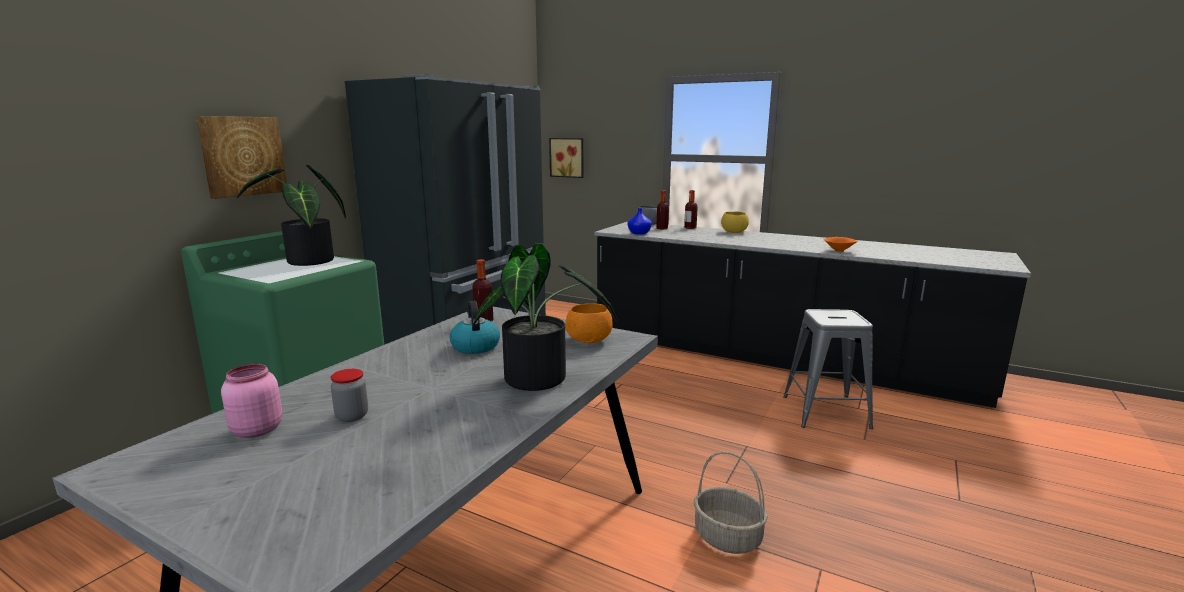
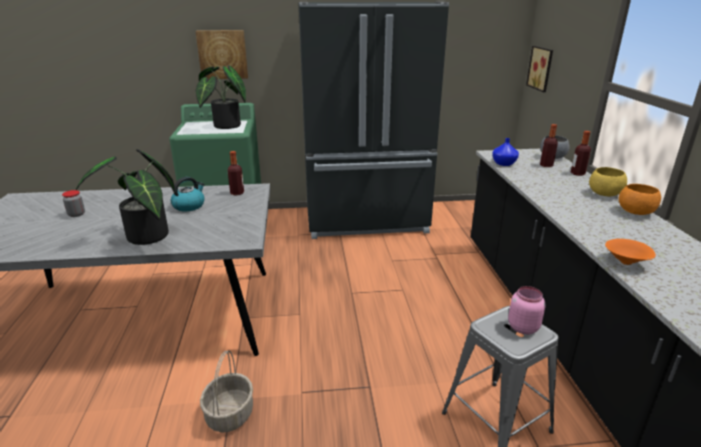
camera: 55 degrees right, 10 degrees up
pink jar [221,364,282,438] -> pink jar moved to [508,286,546,334]
orange bowl [565,303,613,343] -> orange bowl moved to [619,184,661,215]

